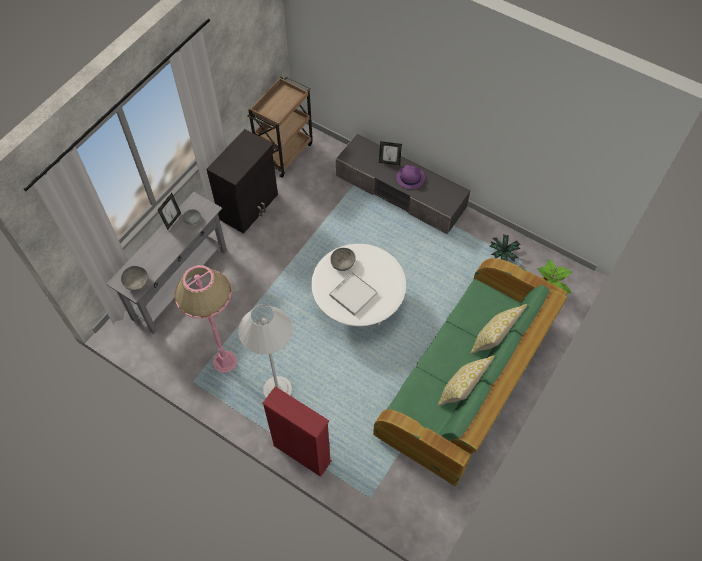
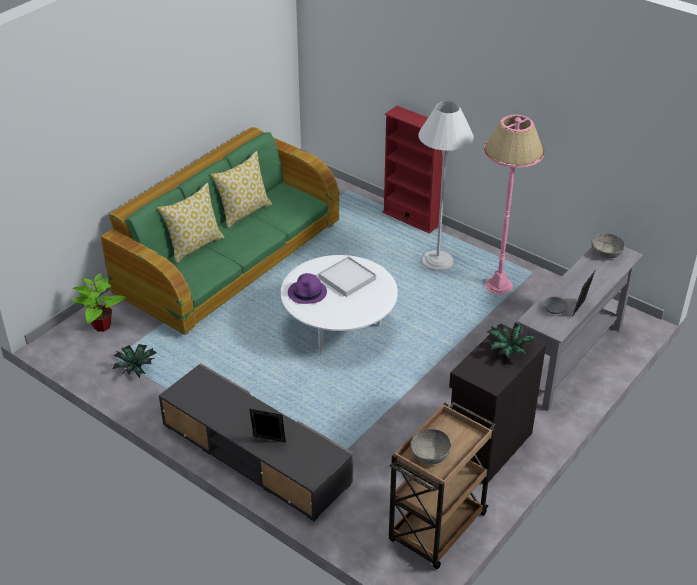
camera: 175 degrees left, 20 degrees down
grey bowl [330,248,356,271] -> grey bowl moved to [411,429,451,464]
purple hat [396,165,425,189] -> purple hat moved to [288,273,327,304]
none -> potted plant [487,322,539,358]

